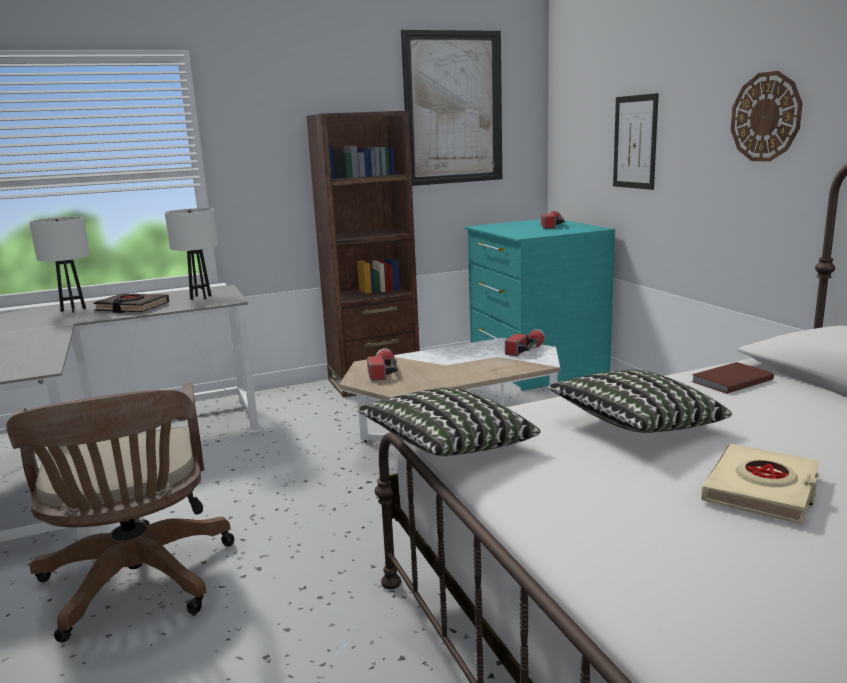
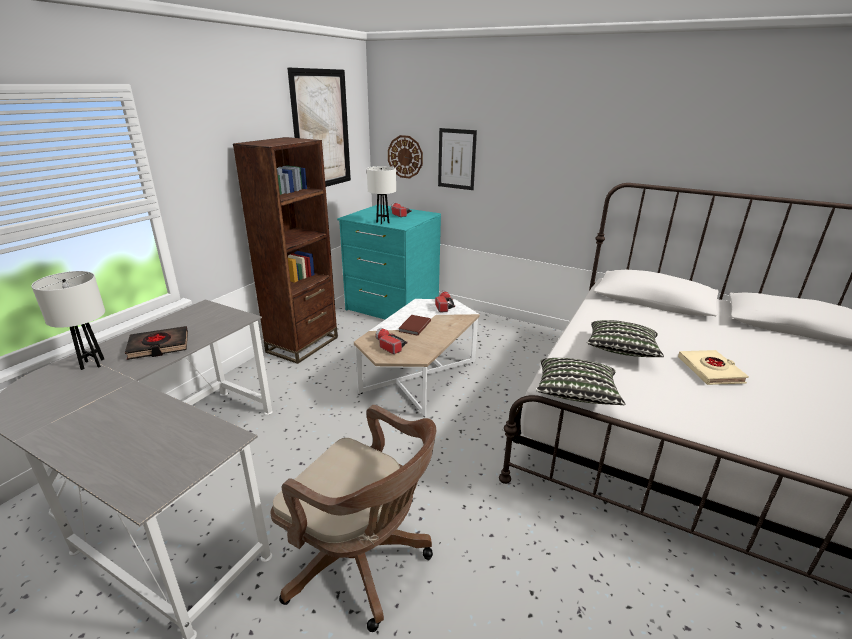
camera: 40 degrees left, 10 degrees up
white table lamp [165,208,218,300] -> white table lamp moved to [367,166,396,225]
brown book [691,362,774,394] -> brown book moved to [398,315,431,336]
wall clock [731,71,802,162] -> wall clock moved to [388,135,423,179]

